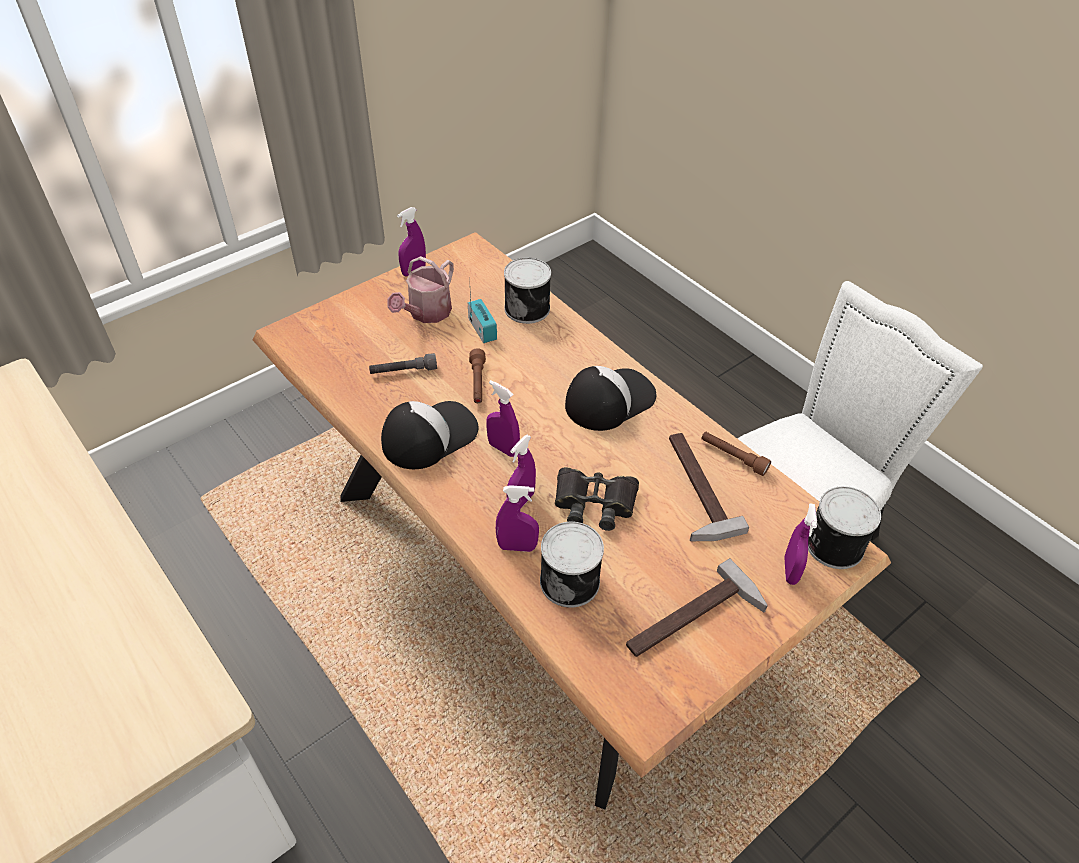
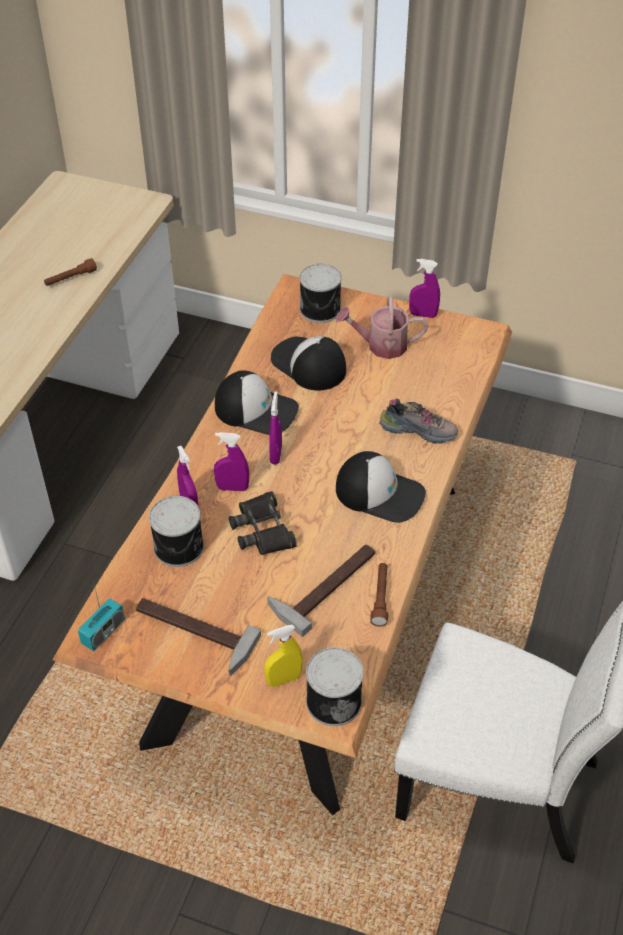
camera: 60 degrees right, 0 degrees up
grey flashlight [369,353,437,374] -> cap [271,336,346,390]
radio [468,277,497,343] -> radio moved to [78,581,125,651]
brown flashlight [469,348,486,403] -> brown flashlight moved to [44,258,97,286]
can [504,257,551,324] -> can moved to [299,264,342,323]
purple spray bottle [785,503,817,585] -> yellow spray bottle [264,625,303,687]
none -> shoe [379,399,458,444]

